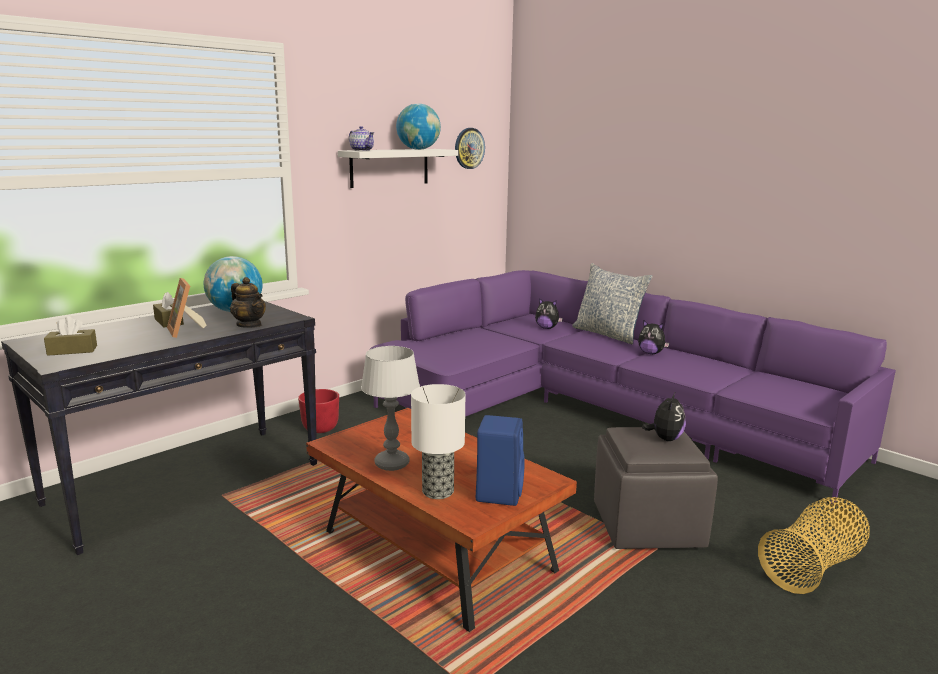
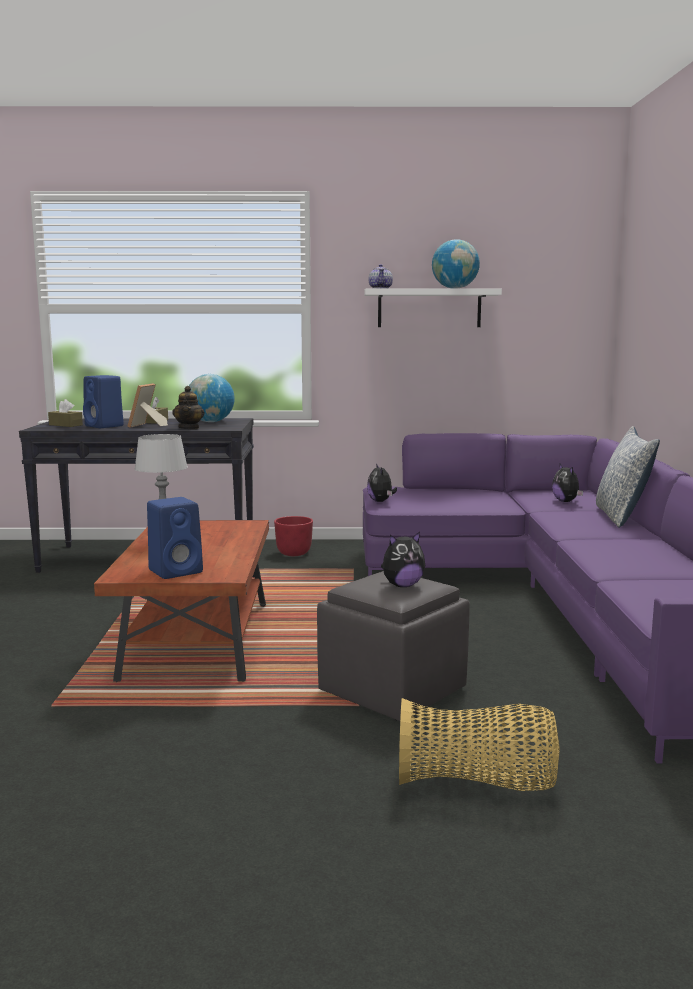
camera: 45 degrees right, 5 degrees down
table lamp [411,384,465,499] -> none
wall clock [455,128,485,169] -> none
plush toy [638,321,669,354] -> plush toy moved to [367,463,397,502]
none -> blue speaker [83,375,124,428]

